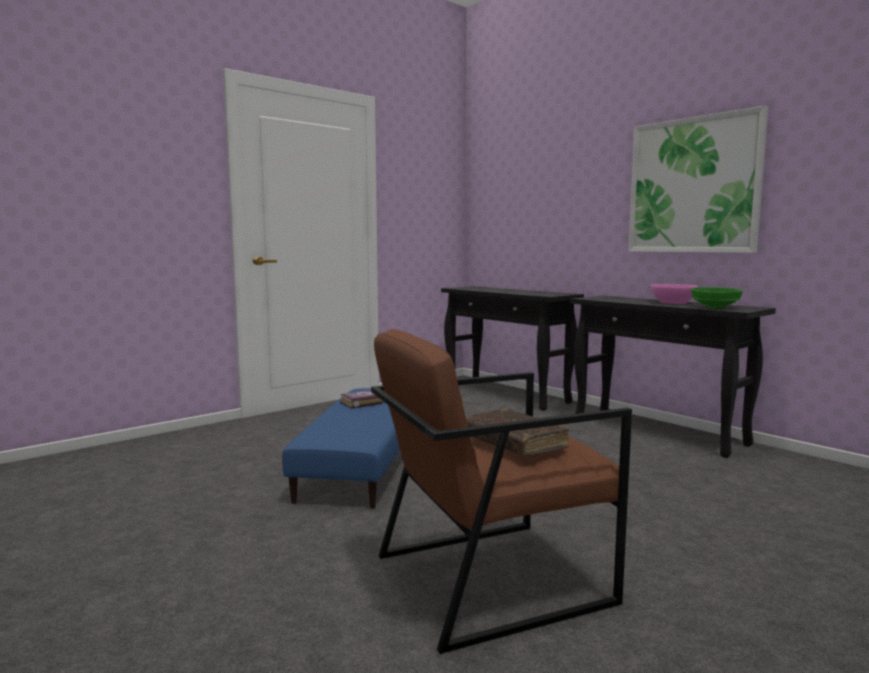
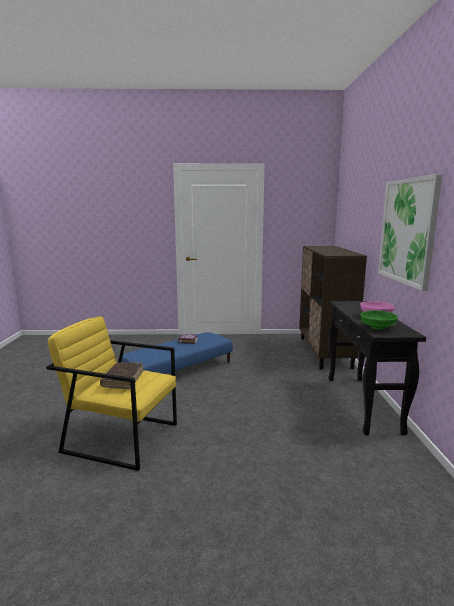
camera: 40 degrees right, 5 degrees up
brown armchair [371,329,632,654] -> yellow armchair [46,316,177,471]
black console table [441,286,584,411] -> brown cabinet [299,246,367,370]

